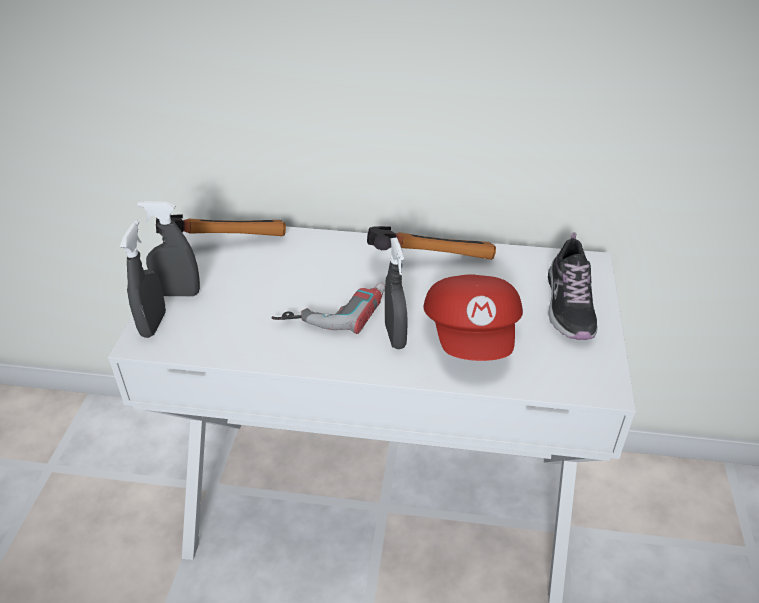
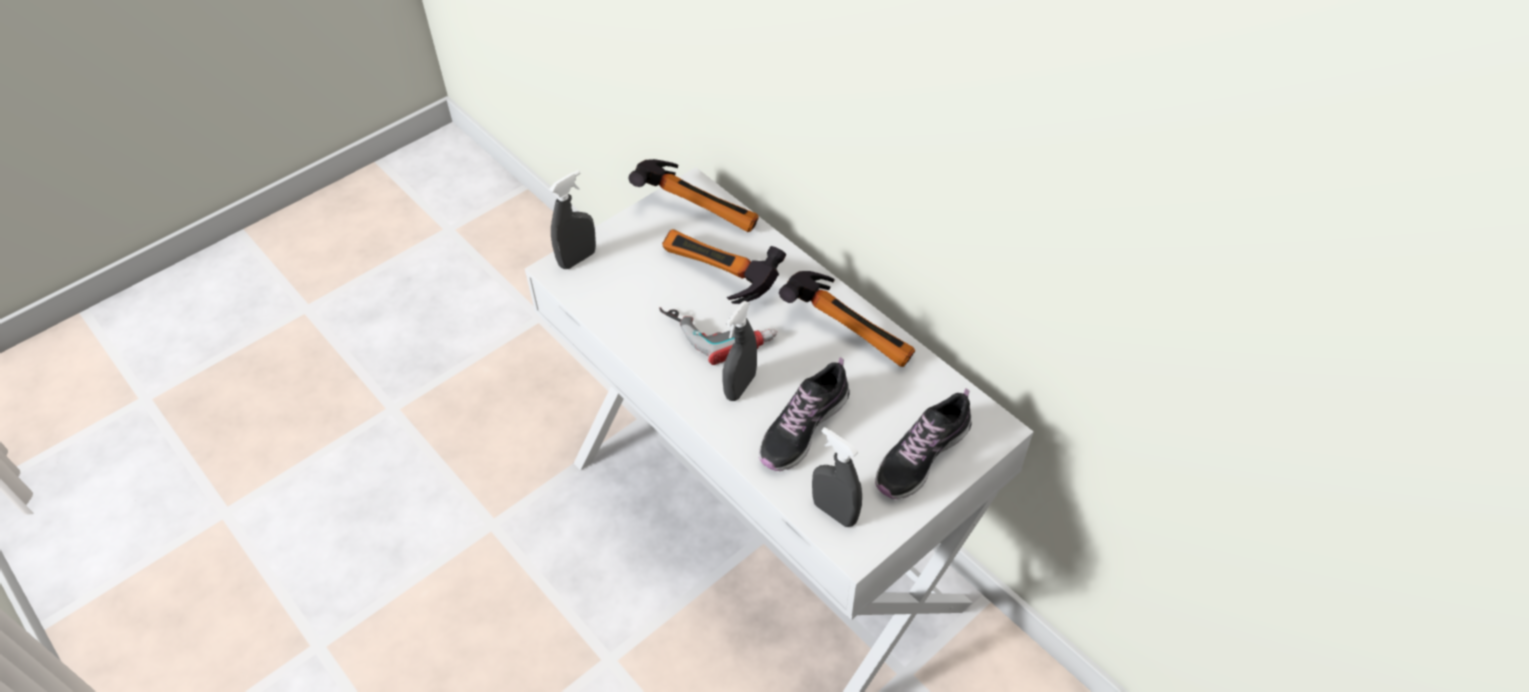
camera: 40 degrees right, 10 degrees up
grey spray bottle [138,201,200,296] -> grey spray bottle moved to [812,427,862,527]
red cap [423,274,523,361] -> shoe [759,357,850,471]
none -> hammer [662,229,786,304]

